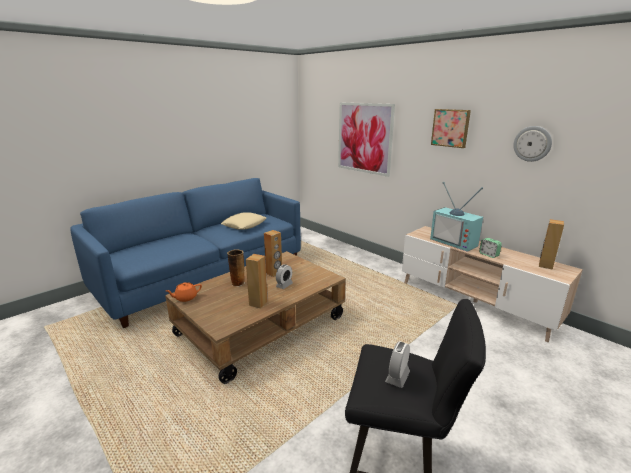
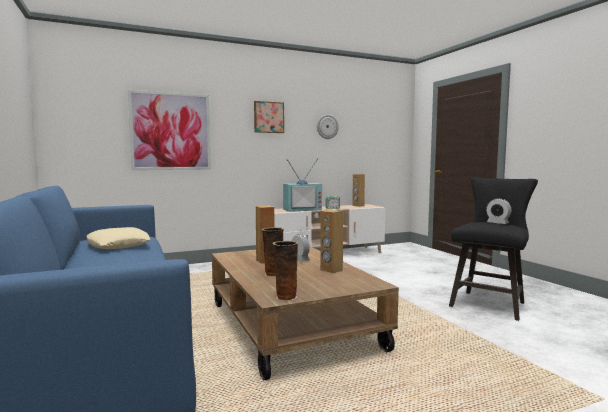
camera: 70 degrees left, 15 degrees down
orange teapot [166,282,202,302] -> vase [273,241,298,301]

